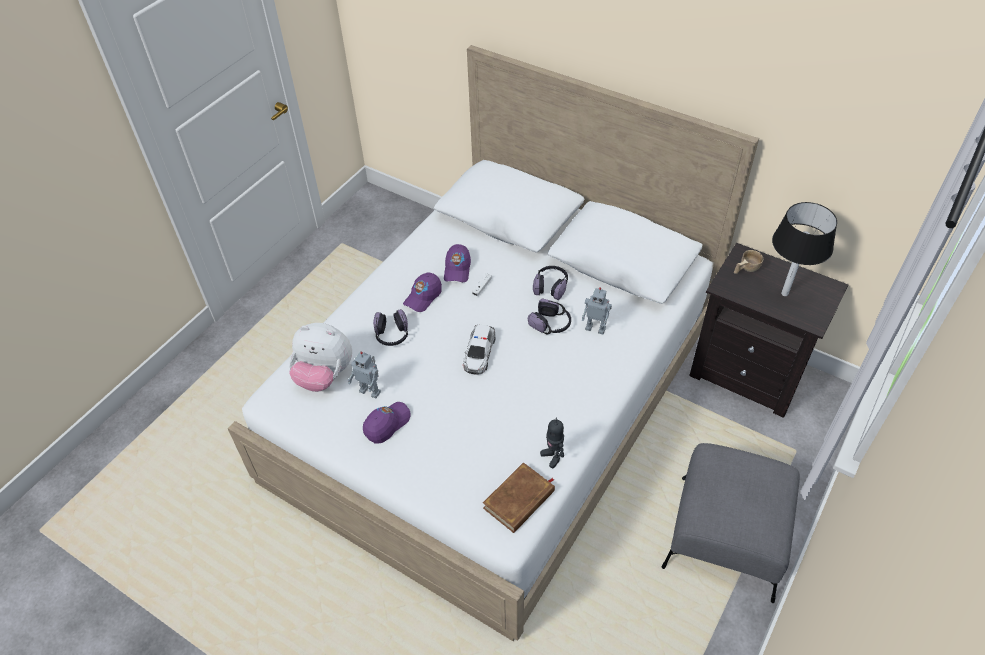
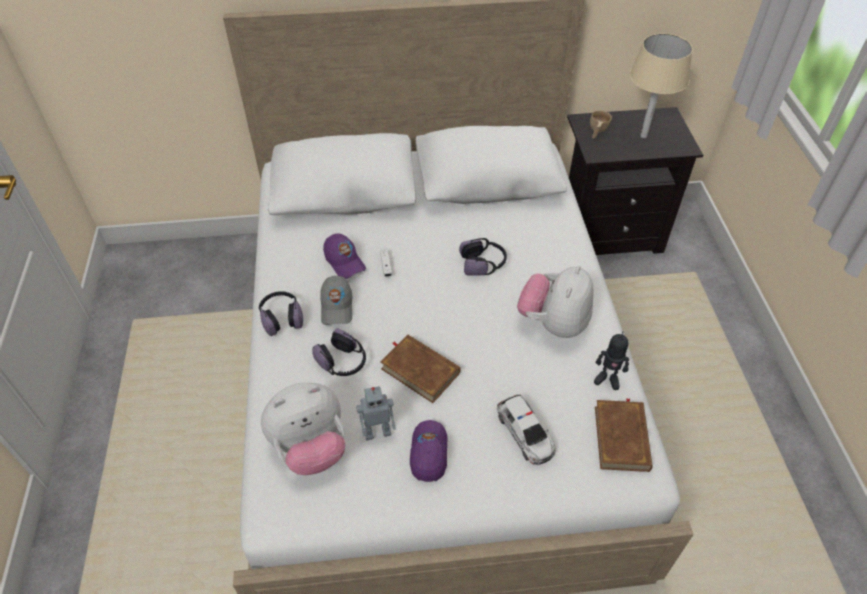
camera: 40 degrees left, 0 degrees up
purple cap [403,272,442,312] -> grey cap [320,276,352,325]
toy car [463,325,496,375] -> toy car moved to [497,395,556,465]
headphones [533,266,568,300] -> headphones moved to [259,291,303,336]
toy robot [582,287,612,334] -> none
grey ottoman [662,443,800,603] -> none
black table lamp [772,202,837,296] -> beige table lamp [630,34,693,138]
none -> brown book [380,335,461,403]
none -> plush toy [517,266,594,338]

